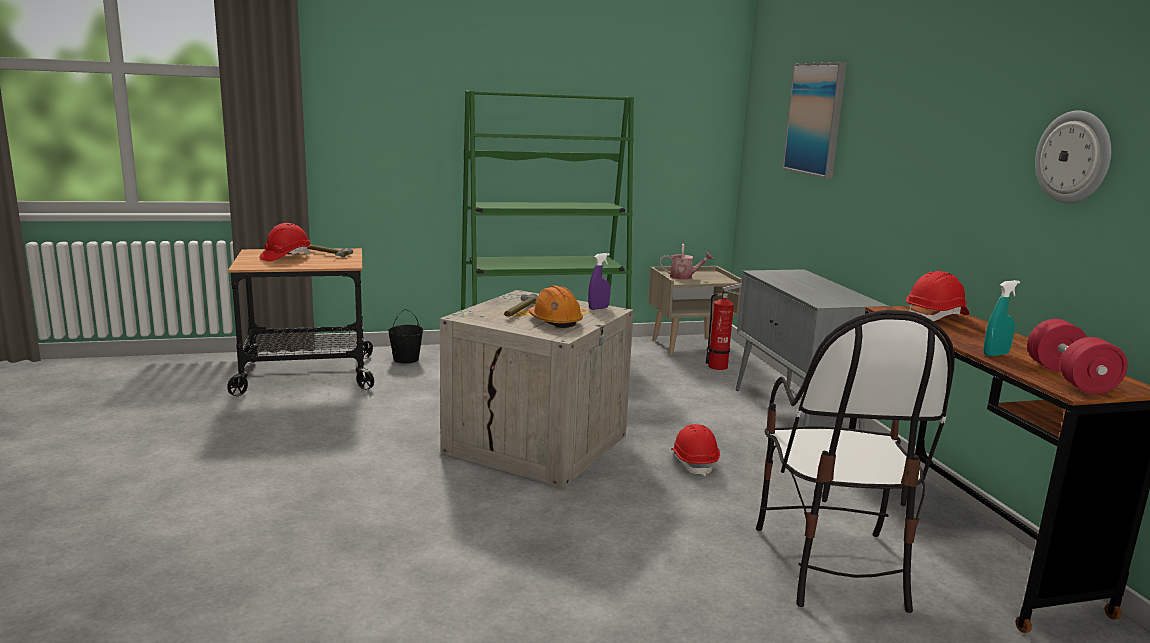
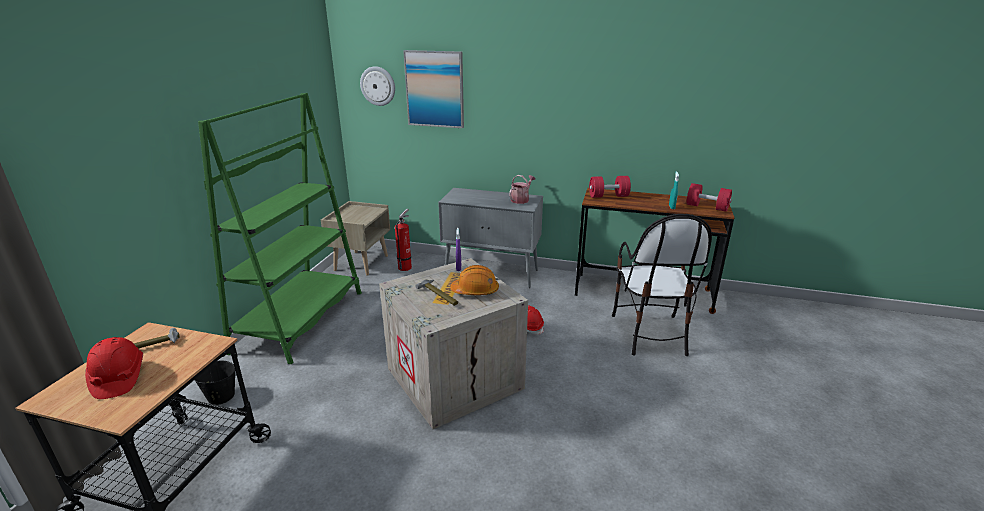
camera: 60 degrees left, 10 degrees up
watering can [660,244,713,280] -> watering can moved to [509,175,536,204]
chair [756,310,955,613] -> chair turned 60 degrees clockwise [612,214,712,356]
red hard hat [906,271,969,321] -> red dumbbell [589,176,631,198]
wall clock [1035,110,1111,203] -> wall clock moved to [360,66,395,106]

